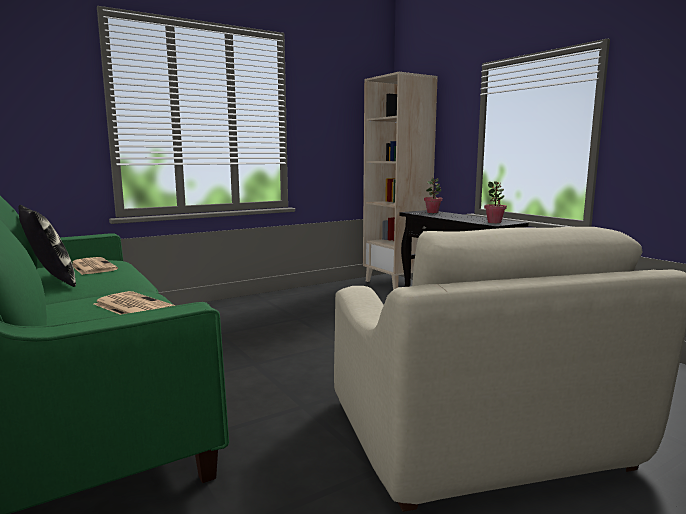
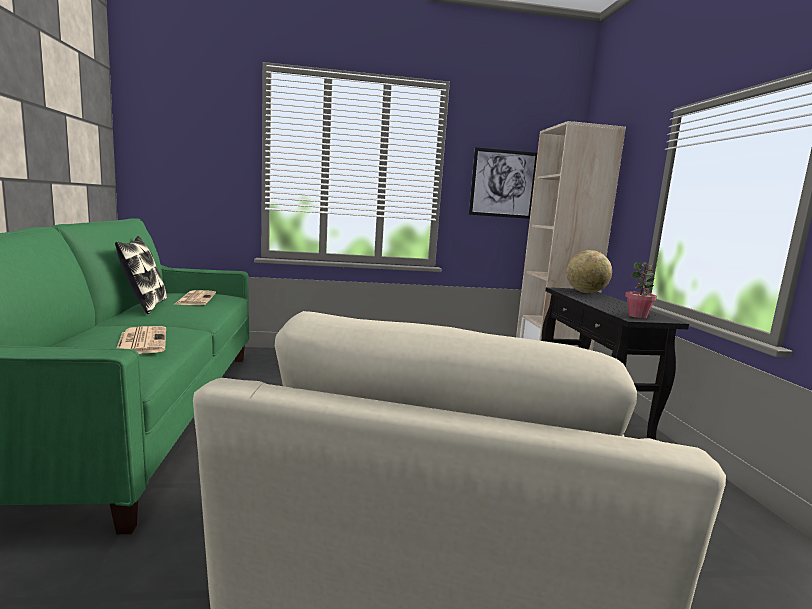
camera: 25 degrees right, 0 degrees up
potted plant [424,178,442,213] -> globe [566,250,612,293]
none -> picture [469,147,537,219]

